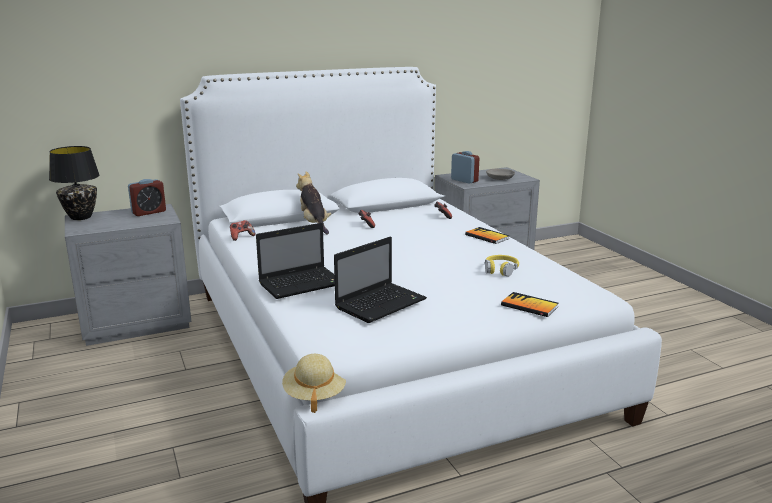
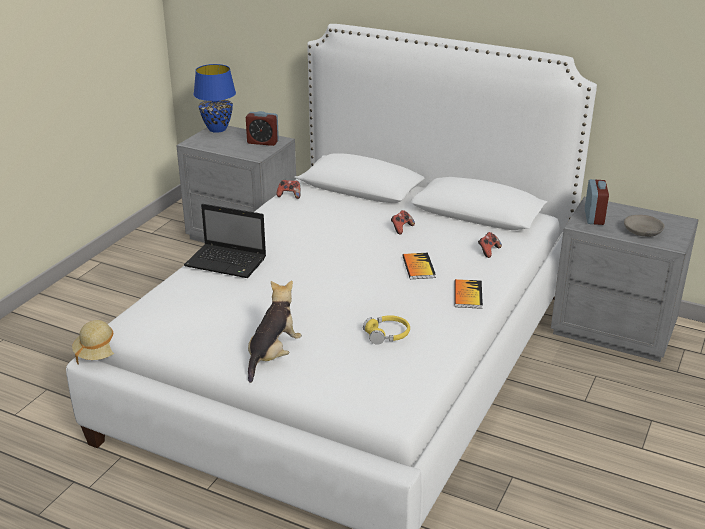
camera: 50 degrees right, 10 degrees up
black table lamp [49,146,100,220] -> blue table lamp [193,64,236,133]
plush toy [296,171,331,234] -> plush toy moved to [248,281,302,383]
laptop [334,237,427,323] -> none
book [501,292,558,317] -> book moved to [402,253,436,279]

